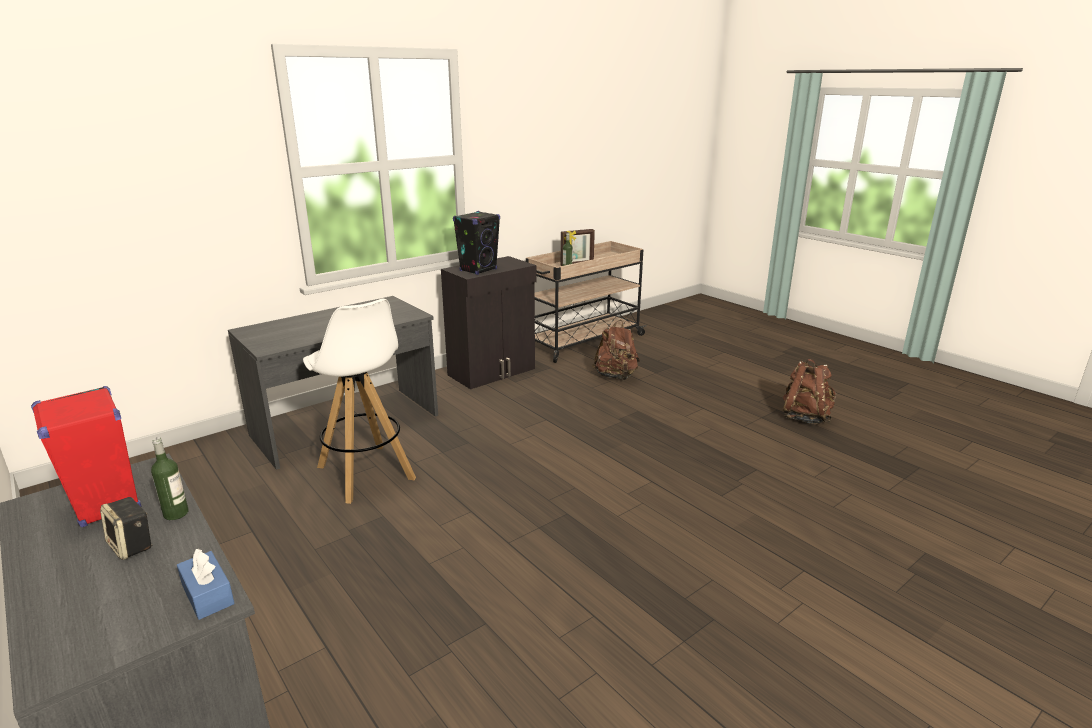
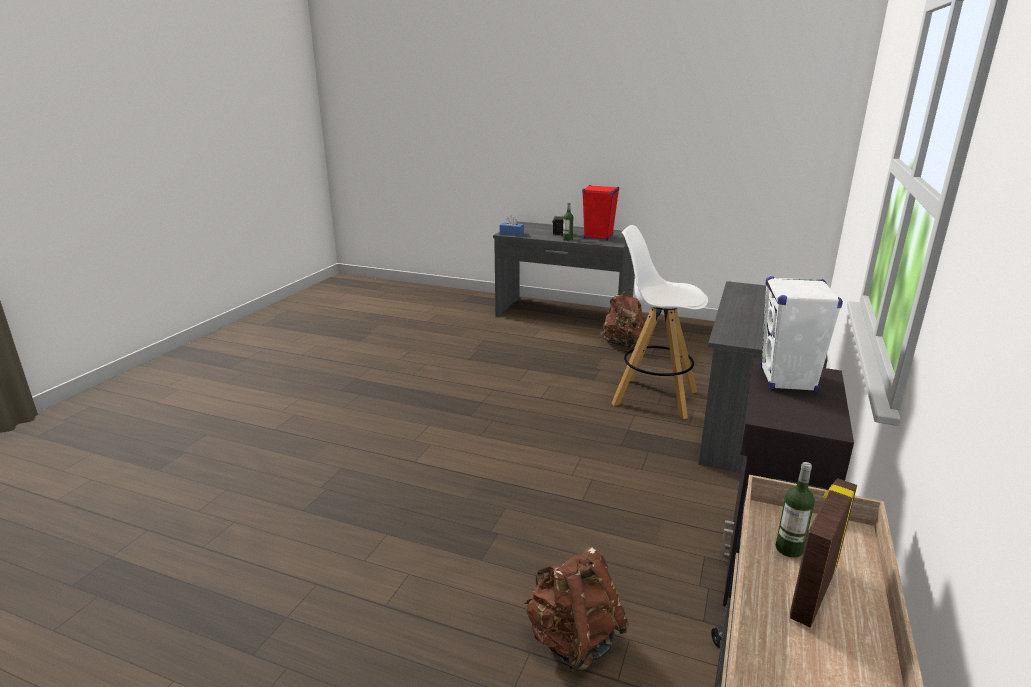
camera: 150 degrees right, 0 degrees up
black speaker [453,211,500,275] -> white speaker [760,276,843,393]
brown backpack [783,359,836,423] -> brown backpack moved to [600,289,644,348]

